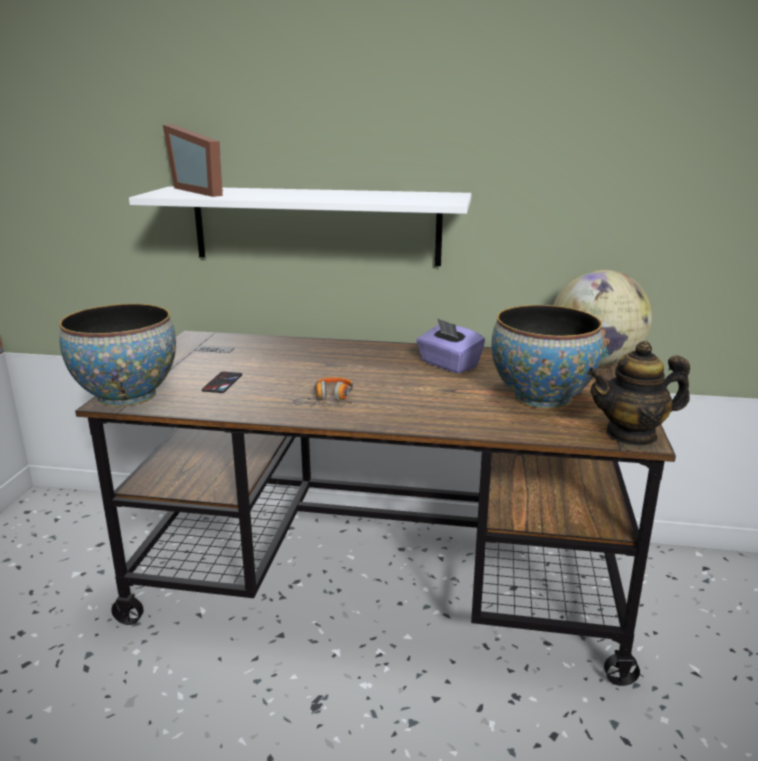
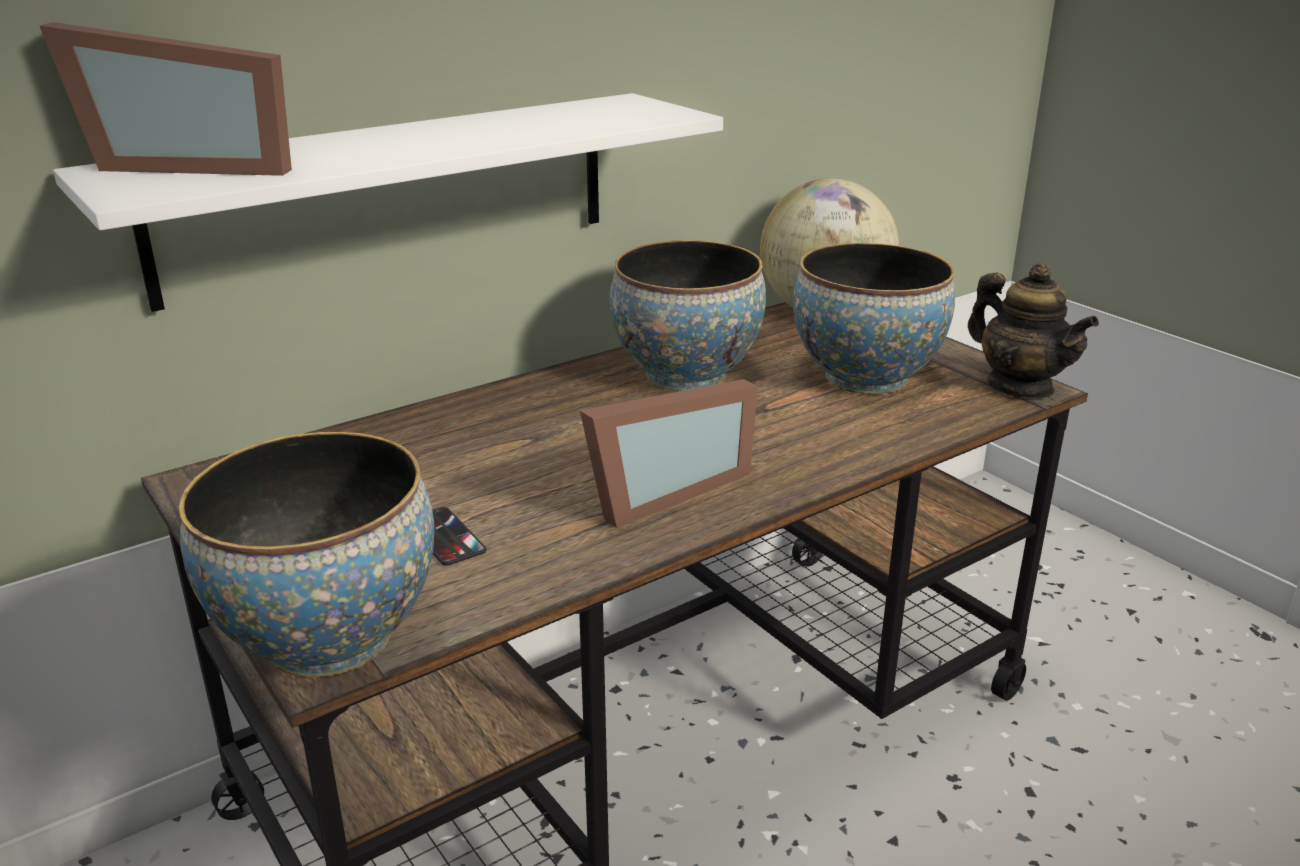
camera: 45 degrees left, 5 degrees up
headphones [293,377,355,407] -> picture frame [580,379,758,528]
purple tissue box [416,318,485,374] -> bowl [610,240,766,391]
teapot [587,341,690,446] -> teapot turned 75 degrees counterclockwise [968,263,1099,398]

